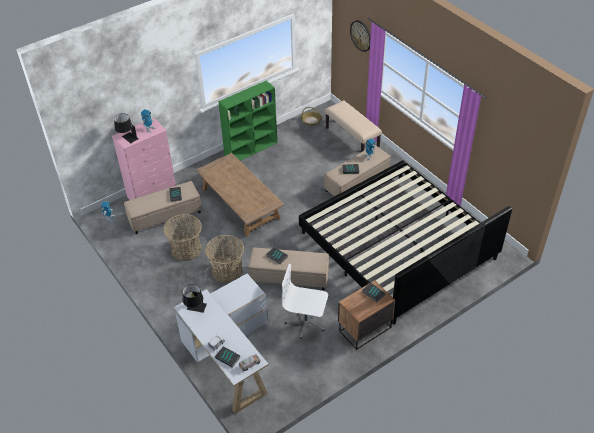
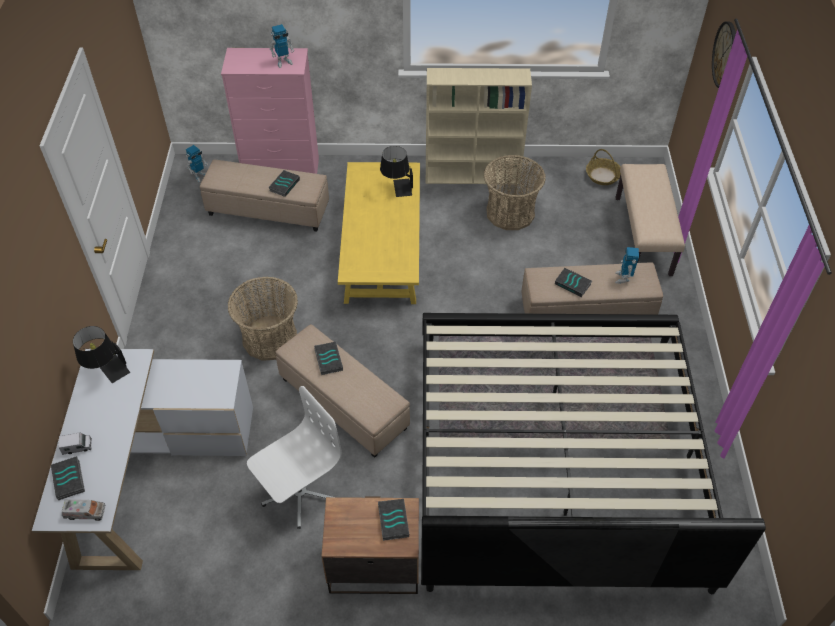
camera: 35 degrees right, 5 degrees up
black table lamp [114,113,138,143] -> black table lamp moved to [380,146,413,197]
basket [163,214,202,261] -> basket moved to [484,155,546,230]
brown coffee table [196,153,284,237] -> yellow coffee table [338,162,420,304]
green bookcase [218,80,277,161] -> beige bookcase [426,68,532,184]
white office chair [282,264,328,339] -> white office chair turned 90 degrees clockwise [247,386,342,529]

